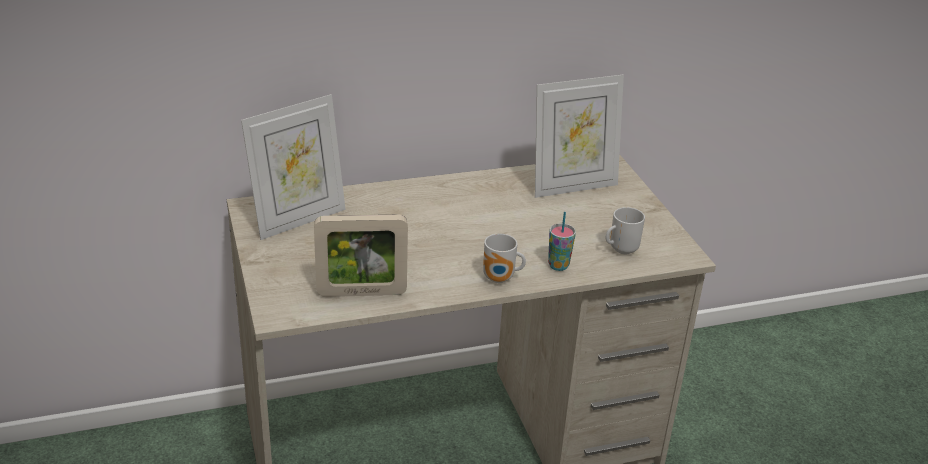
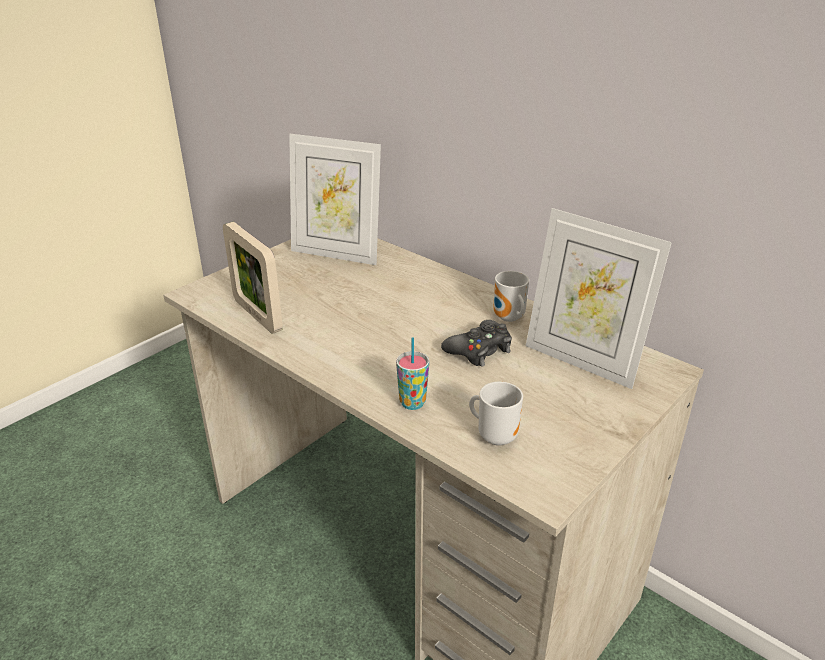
camera: 60 degrees right, 0 degrees up
mug [483,234,526,283] -> mug moved to [493,271,529,322]
none -> black game controller [441,320,512,367]

